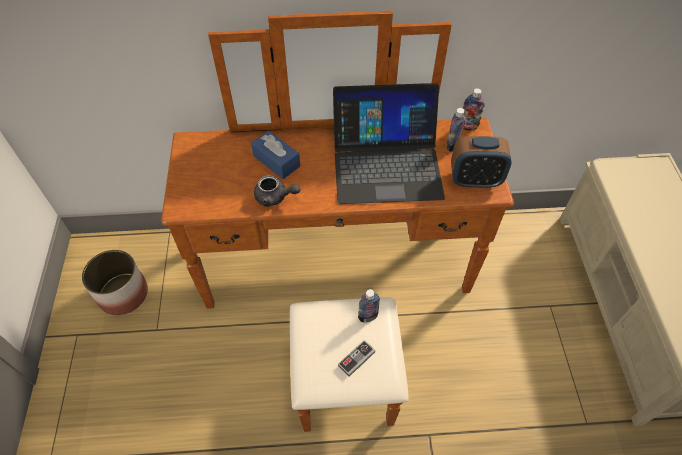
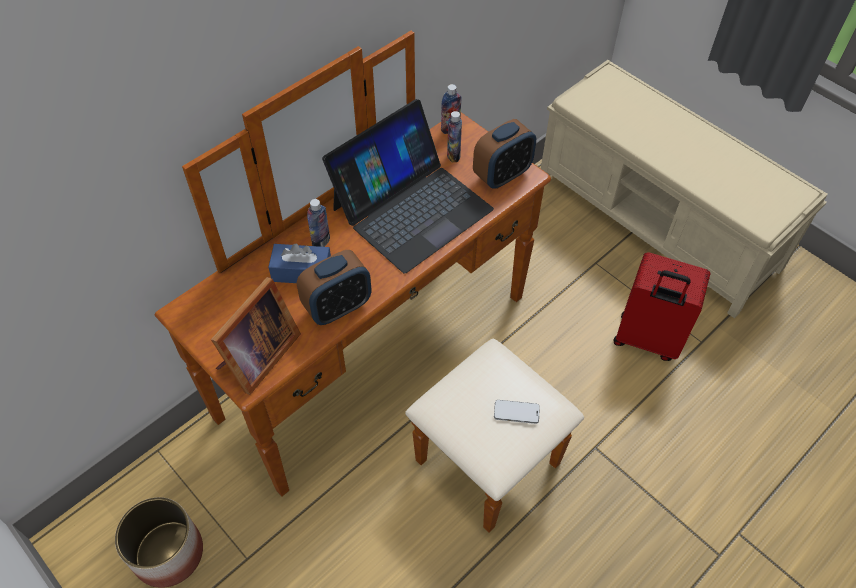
camera: 40 degrees left, 0 degrees up
grey teapot [254,175,300,207] -> alarm clock [297,250,371,325]
game controller [338,340,375,376] -> phone [494,400,540,424]
bottle [358,289,380,322] -> bottle moved to [307,199,330,247]
none -> picture frame [211,277,301,395]
none -> red suitcase [613,252,710,361]

